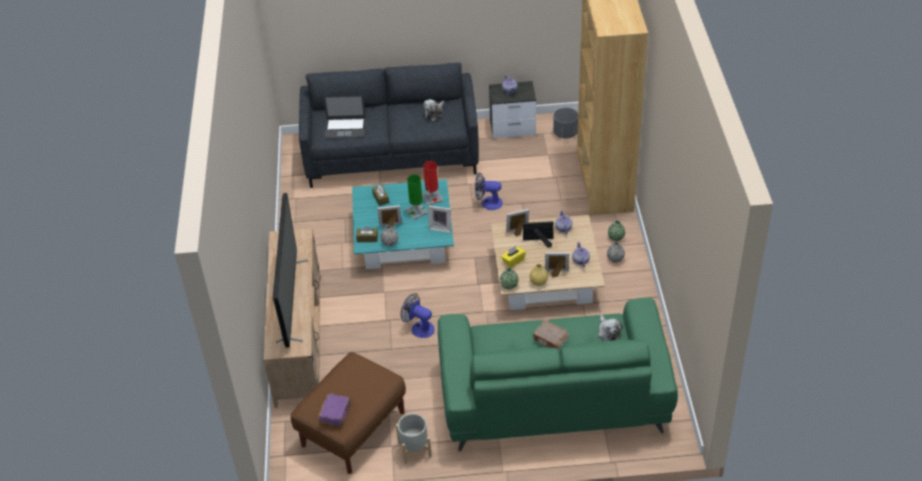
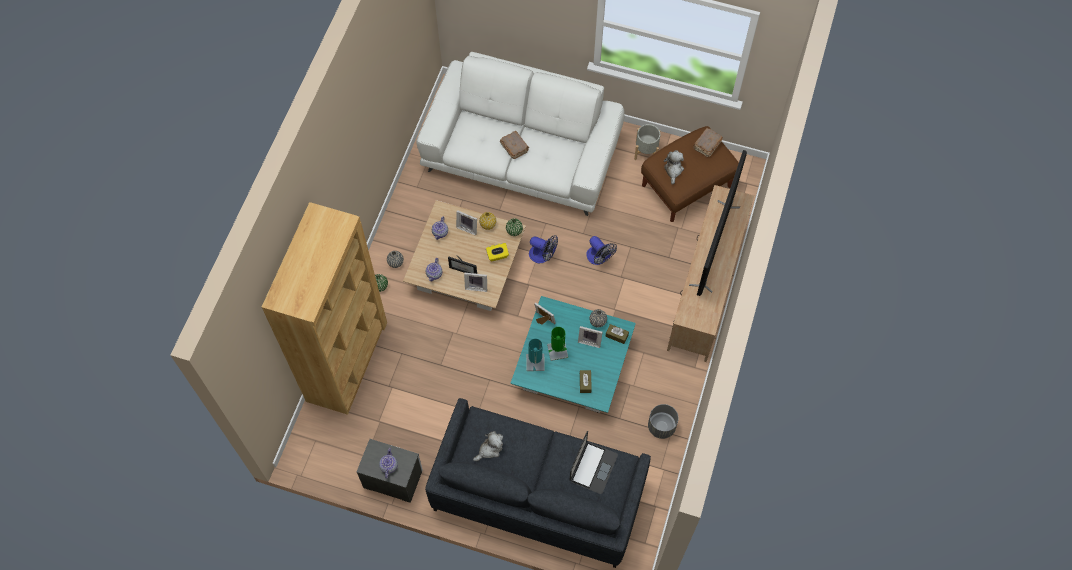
camera: 160 degrees left, 20 degrees up
purple book [318,393,351,426] -> brown book [693,127,723,157]
laptop [324,95,366,138] -> laptop turned 90 degrees clockwise [570,431,618,494]
red table lamp [422,161,444,206] -> turquoise table lamp [526,338,545,371]
green sofa [438,298,678,451] -> white sofa [416,52,625,216]
fan [475,172,503,210] -> fan moved to [529,235,558,263]
grey planter [553,107,578,138] -> grey planter moved to [648,404,679,439]
plush toy [598,314,623,341] -> plush toy moved to [664,150,684,185]

